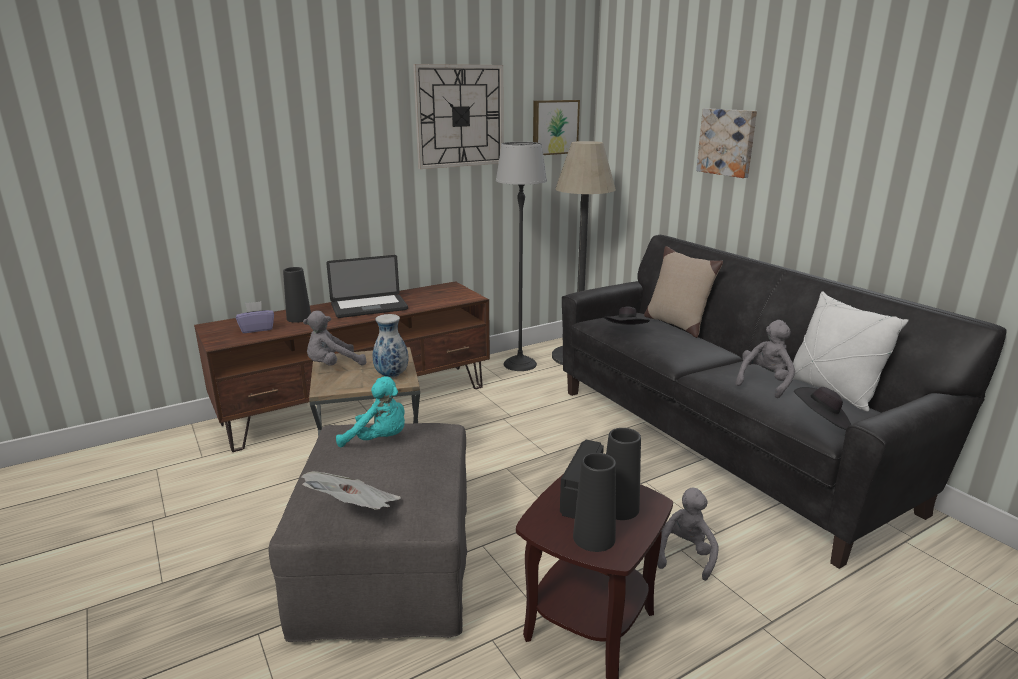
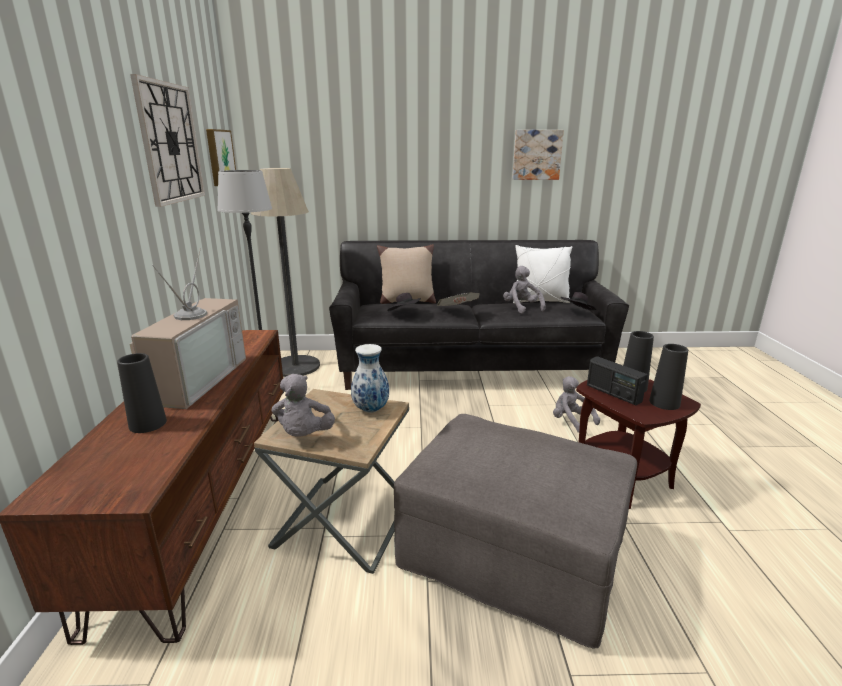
camera: 60 degrees left, 0 degrees up
purple tissue box [236,301,274,333] -> none
newspaper [302,471,401,510] -> newspaper moved to [437,292,480,306]
laptop [326,255,408,318] -> television [129,248,246,409]
turquoise plush toy [336,376,405,448] -> none
picture [696,109,757,178] -> picture moved to [512,130,564,180]

